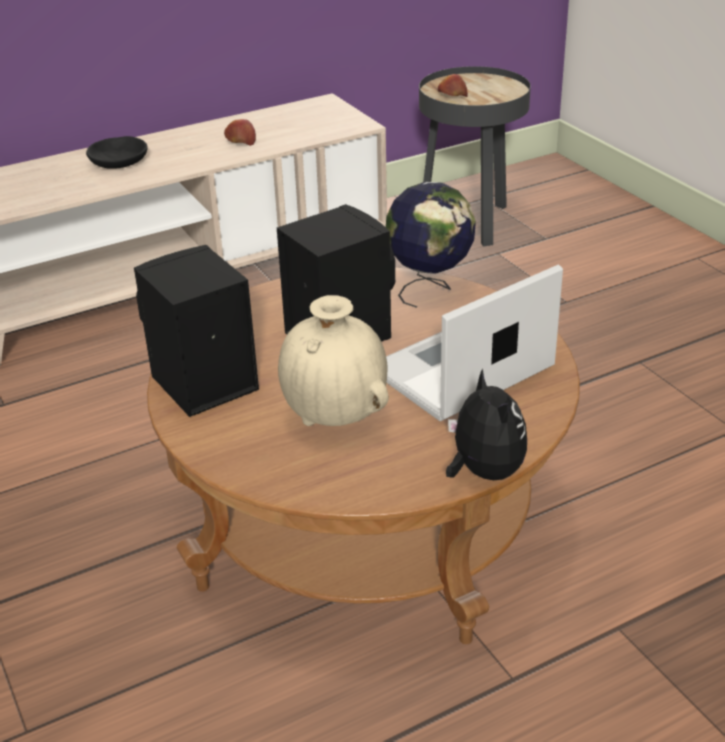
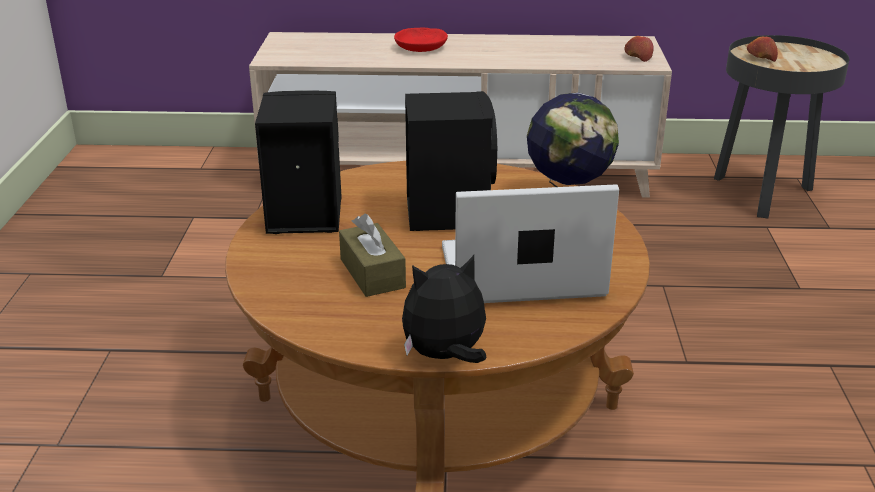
camera: 30 degrees right, 5 degrees down
black bowl [86,136,148,169] -> red bowl [394,27,448,52]
apple [224,119,256,146] -> apple moved to [624,36,654,62]
beige vase [278,295,389,426] -> brown tissue box [339,214,406,297]
plush toy [446,368,527,480] -> plush toy turned 120 degrees counterclockwise [402,255,487,363]

